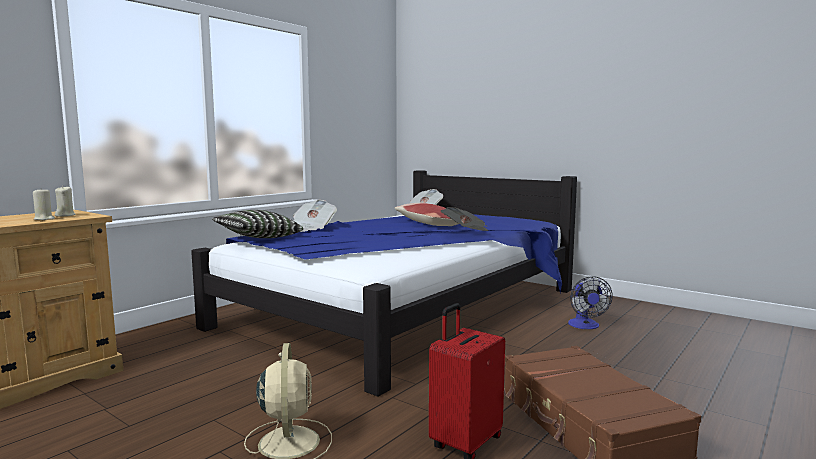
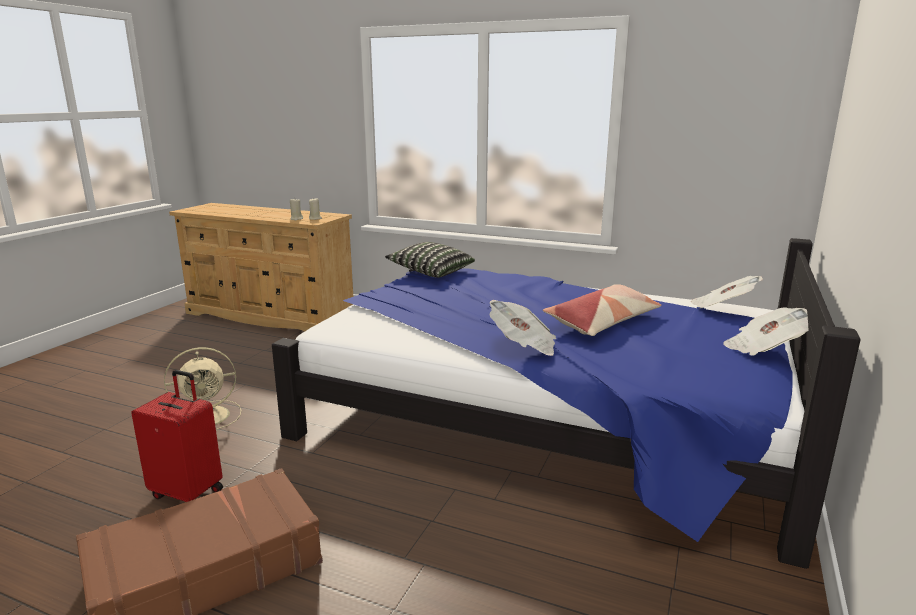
camera: 75 degrees right, 10 degrees up
newspaper [293,200,337,232] -> newspaper moved to [723,307,809,356]
fan [568,277,613,329] -> none

